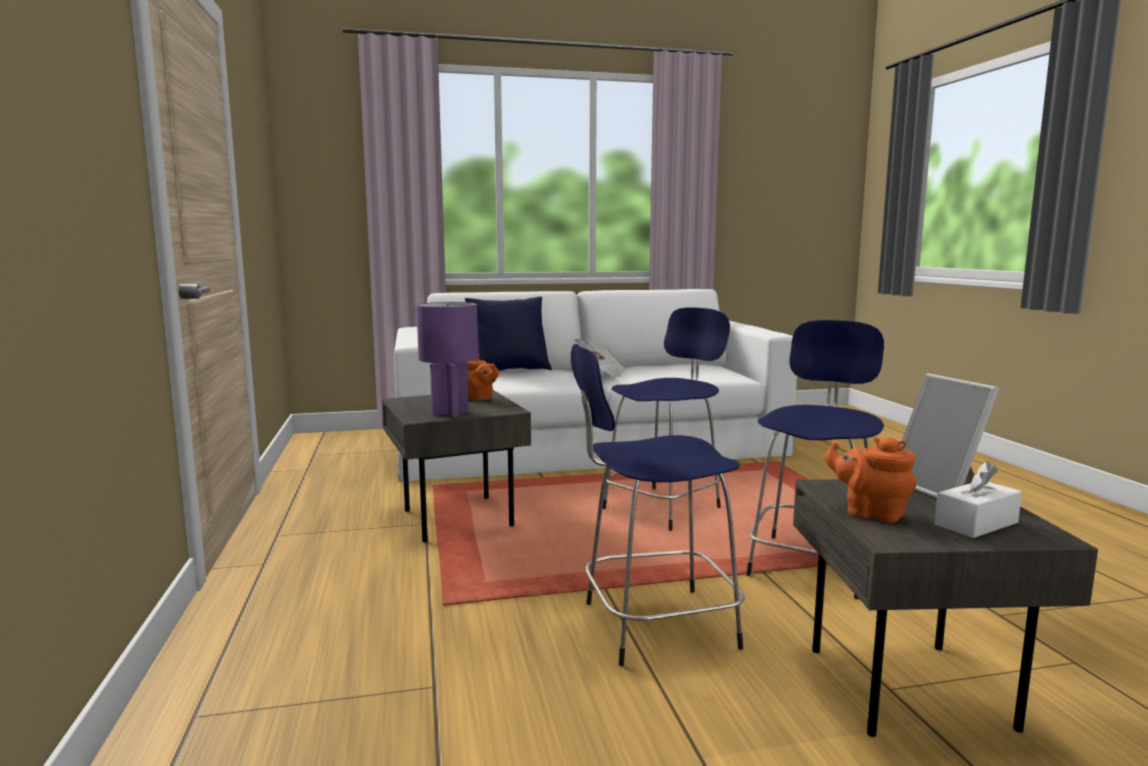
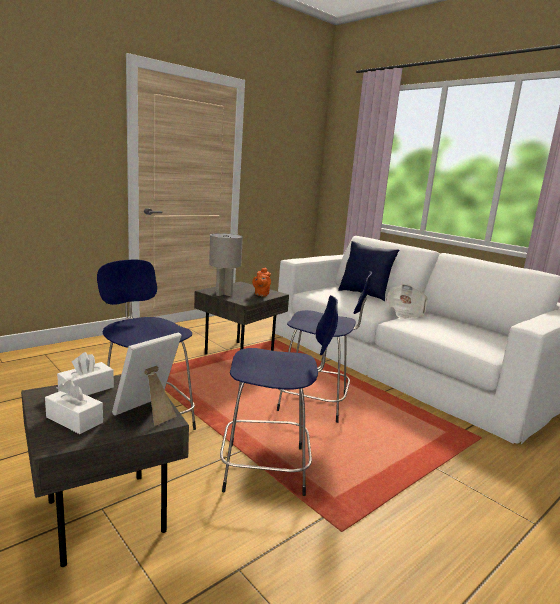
camera: 60 degrees right, 5 degrees up
purple table lamp [416,302,478,417] -> grey table lamp [209,233,243,296]
orange teapot [825,437,916,523] -> white tissue box [57,352,114,395]

